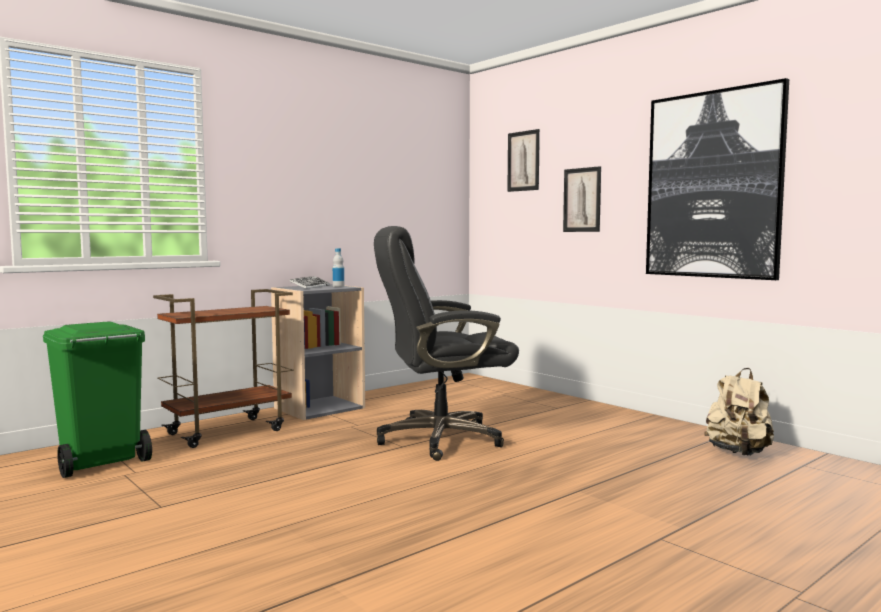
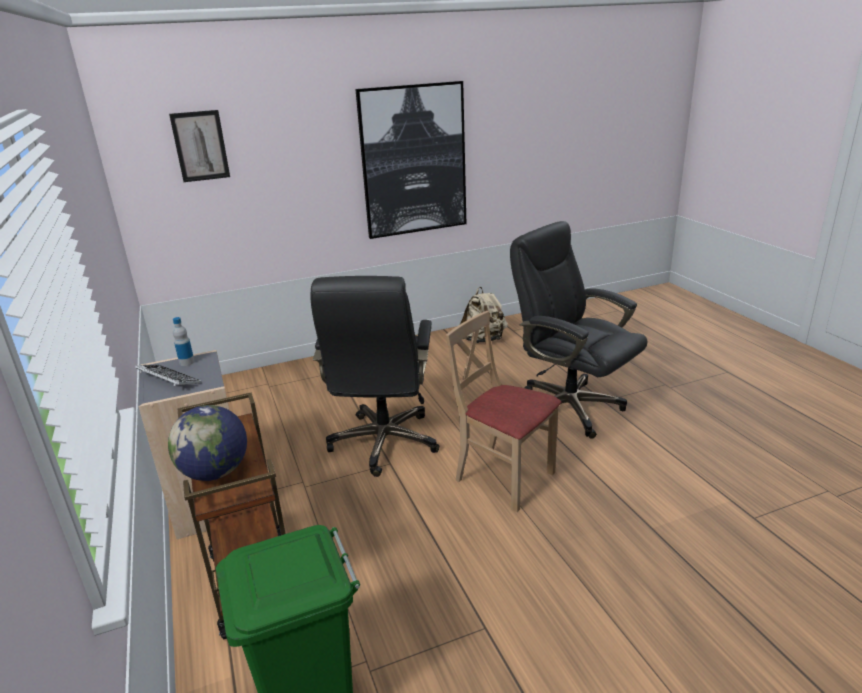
camera: 70 degrees left, 20 degrees up
picture [563,166,601,232] -> none
none -> globe [168,405,247,481]
none -> beige chair [446,311,561,512]
none -> black office chair [510,221,647,439]

